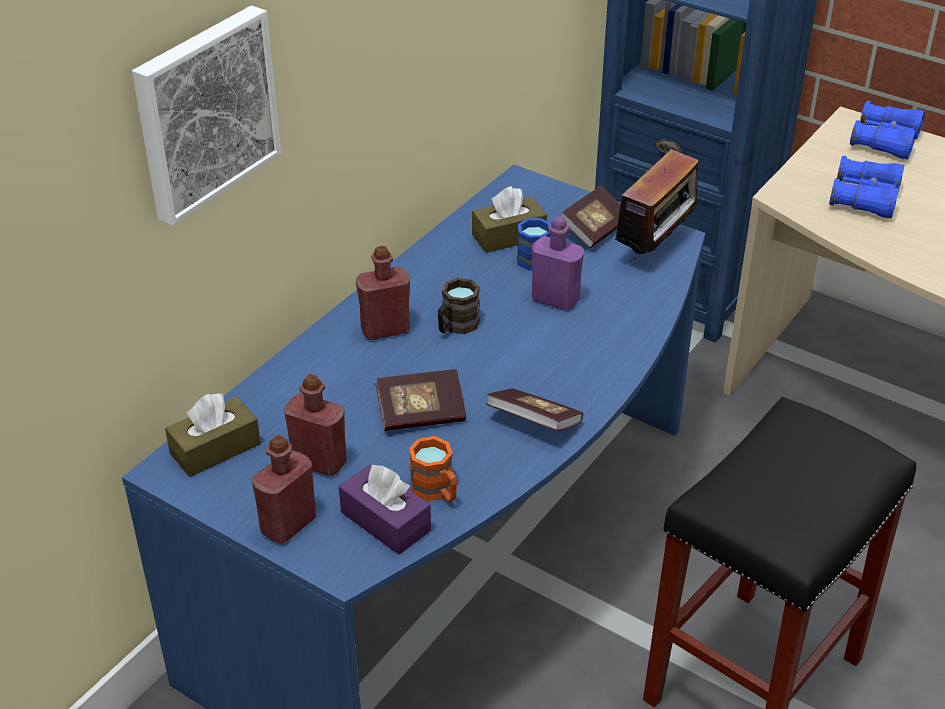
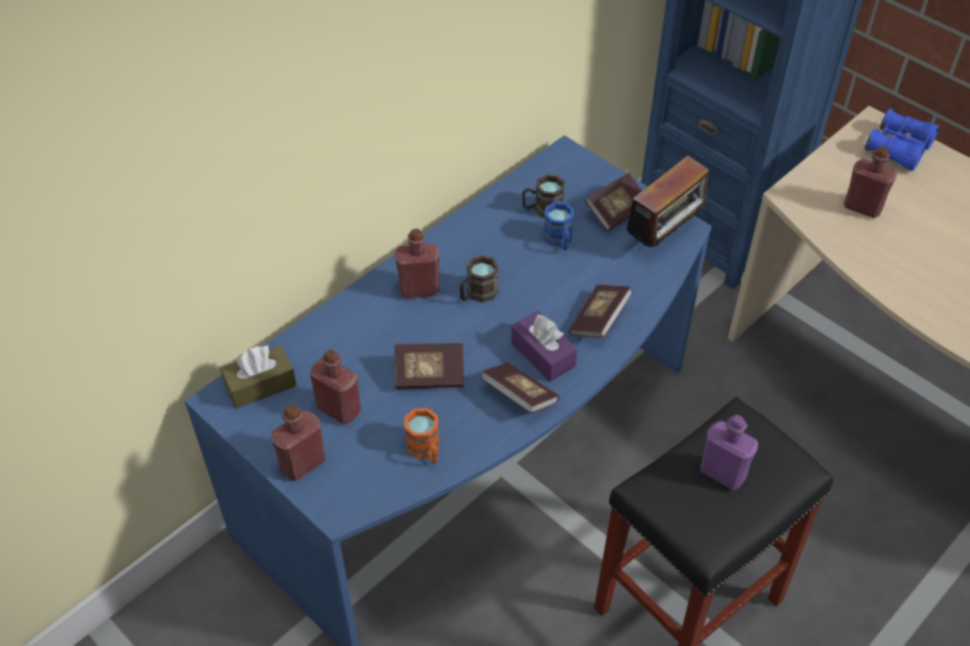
camera: 10 degrees right, 10 degrees up
picture [132,5,281,226] -> none
purple tissue box [339,464,431,555] -> purple tissue box moved to [511,311,577,382]
brown tissue box [472,186,547,253] -> brown mug [522,174,565,218]
purple bottle [532,216,584,310] -> purple bottle moved to [700,415,758,490]
blue binoculars [829,156,905,219] -> red bottle [844,146,897,218]
none -> book [568,285,633,338]

